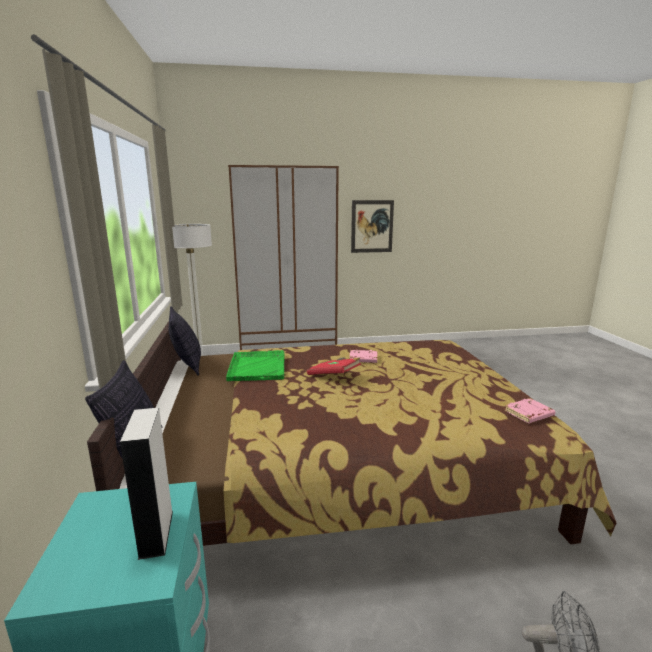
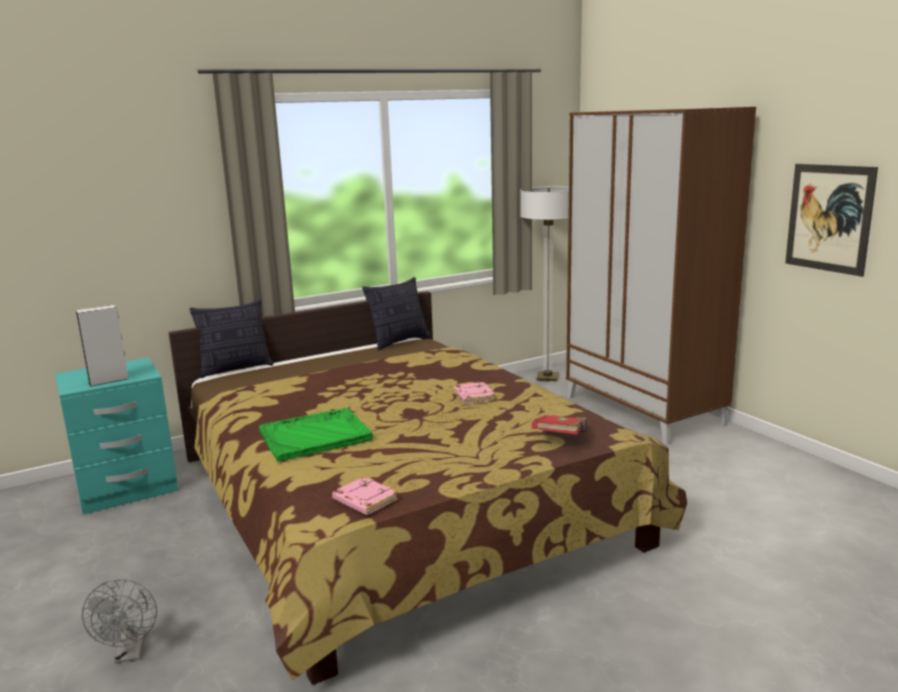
camera: 70 degrees right, 0 degrees up
green tray [226,350,285,381] -> green tray moved to [259,408,373,461]
red book [307,357,361,375] -> red book moved to [532,415,587,435]

